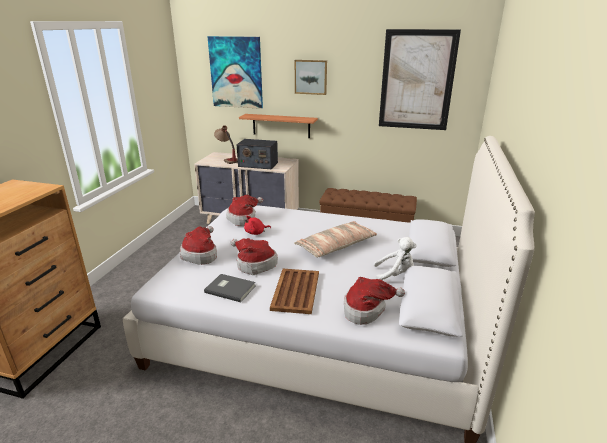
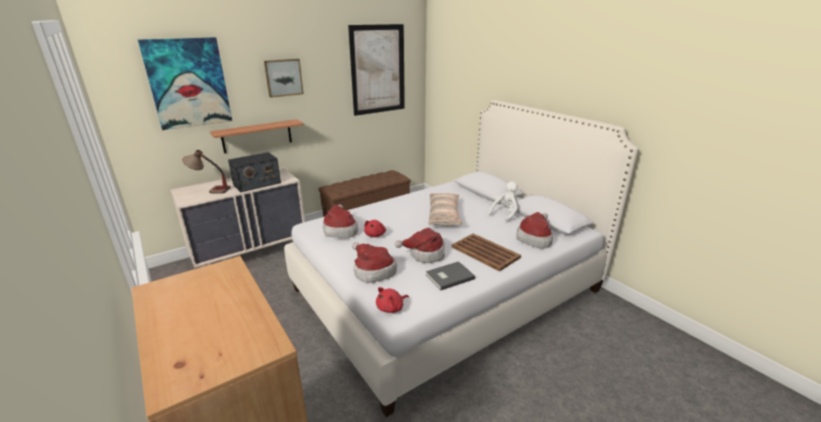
camera: 50 degrees left, 0 degrees up
none -> red plush toy [376,287,409,313]

